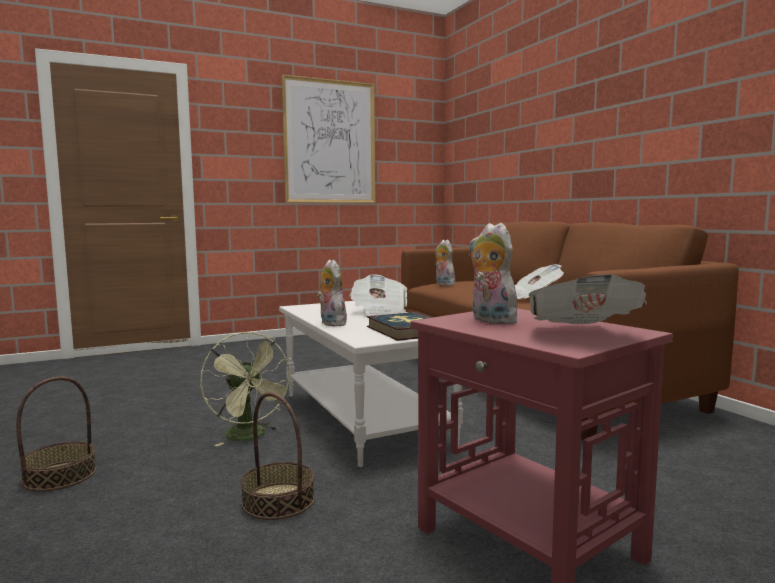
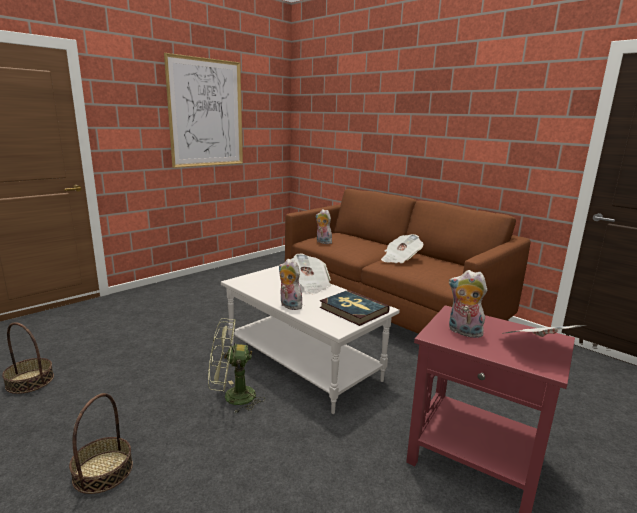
camera: 20 degrees left, 10 degrees up
green fan [200,332,294,446] -> green fan turned 135 degrees clockwise [208,318,264,414]
basket [241,392,315,520] -> basket moved to [2,322,54,394]

